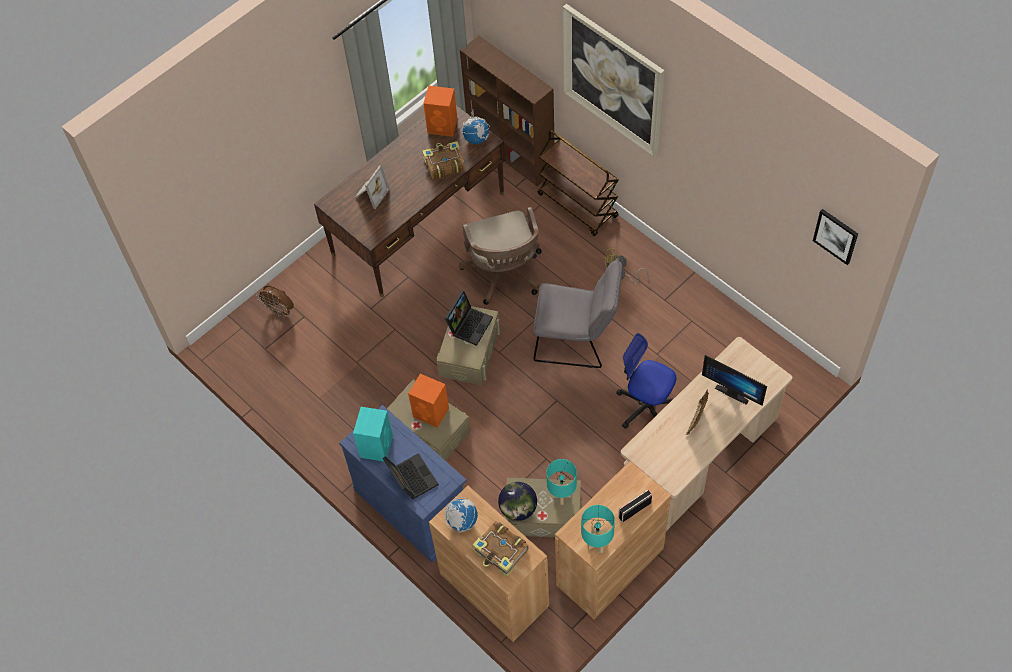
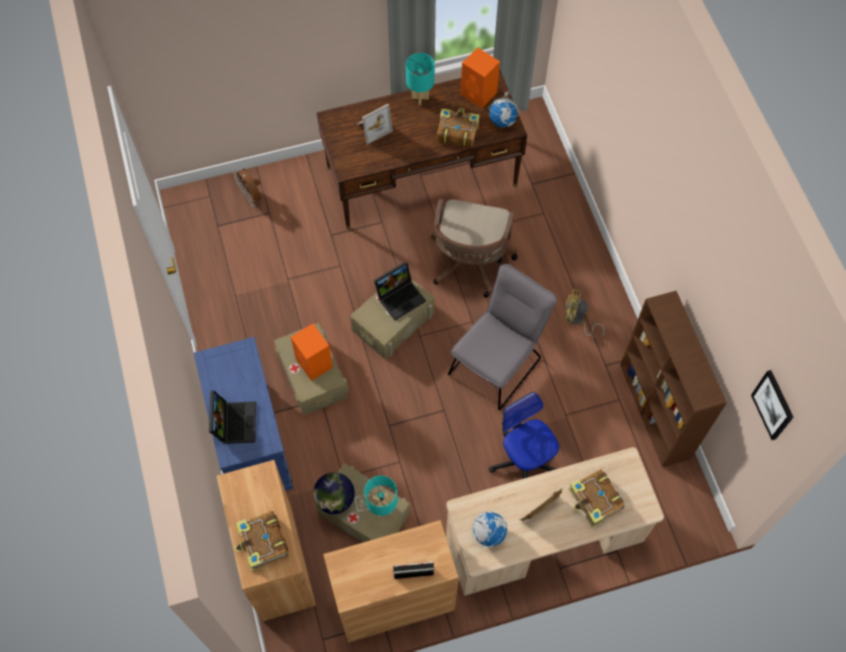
camera: 25 degrees right, 5 degrees up
turquoise speaker [353,407,393,462] -> none
globe [444,497,478,533] -> globe moved to [471,510,507,547]
brown bookcase [460,36,554,186] -> brown bookcase moved to [620,291,727,467]
grey chair [533,259,623,368] -> grey chair turned 90 degrees counterclockwise [448,264,557,410]
brown cart [538,130,619,236] -> none
picture [563,4,665,157] -> none
turquoise table lamp [581,505,615,553] -> turquoise table lamp moved to [406,53,435,105]
monitor [702,355,767,406] -> book [568,469,625,528]

